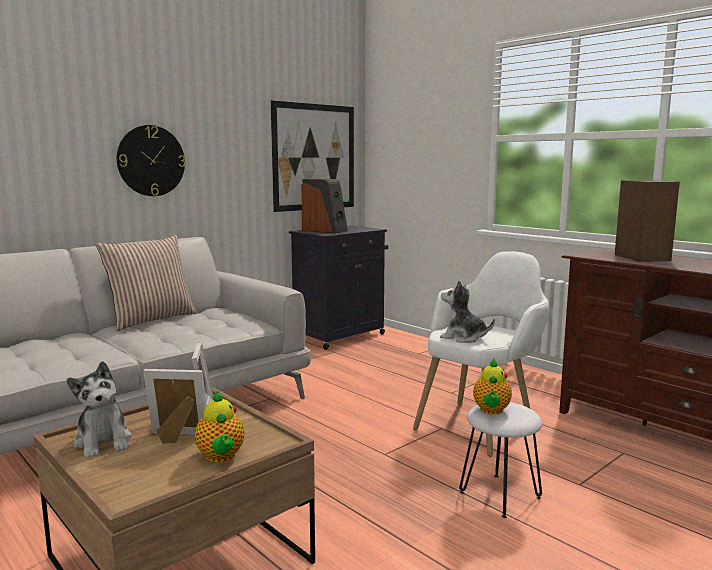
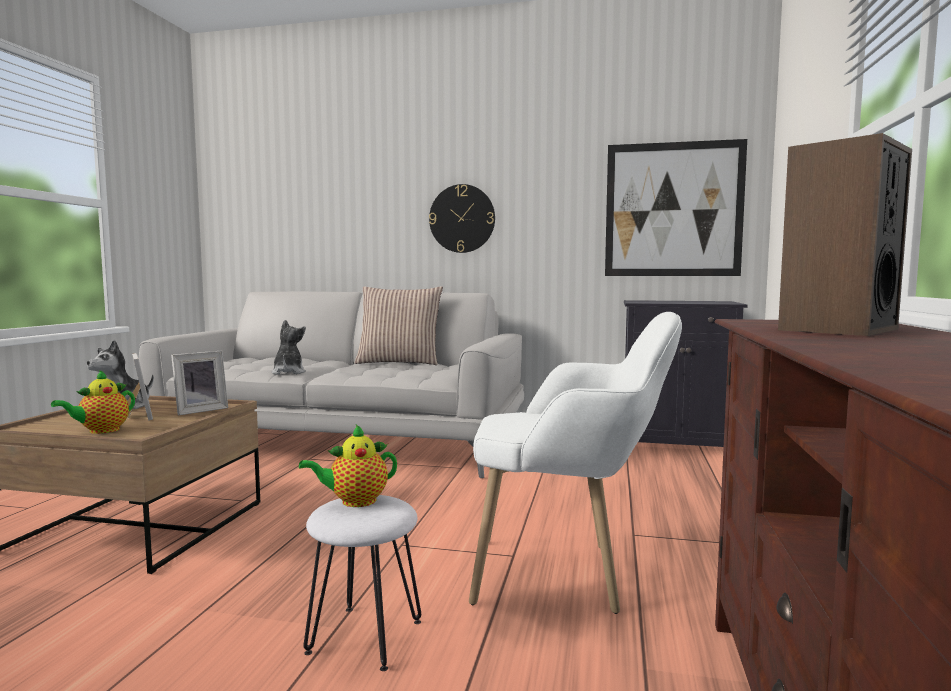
camera: 55 degrees right, 5 degrees down
speaker [301,179,348,233] -> none
plush toy [440,281,495,343] -> plush toy moved to [272,320,306,375]

